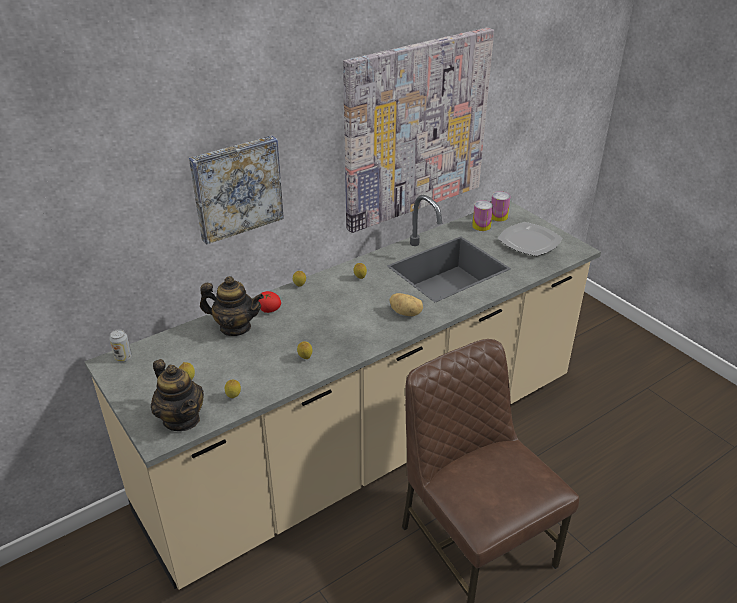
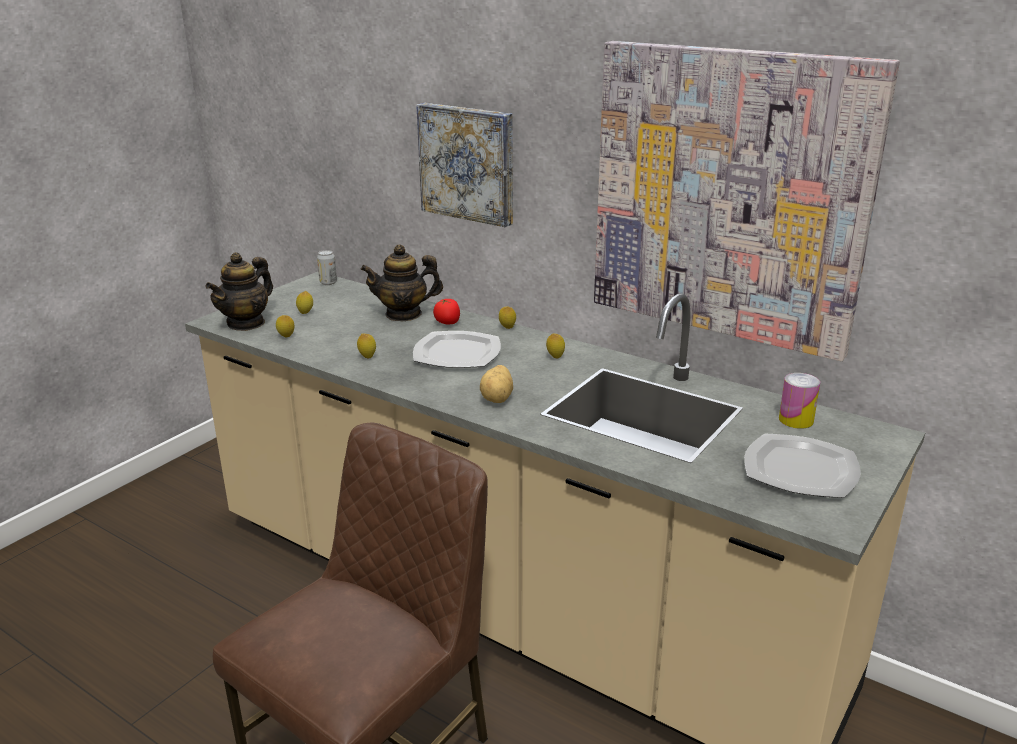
camera: 70 degrees right, 10 degrees down
teapot [200,276,264,336] -> teapot turned 90 degrees clockwise [360,245,443,321]
can [491,191,510,222] -> none
none -> plate [413,331,501,368]

